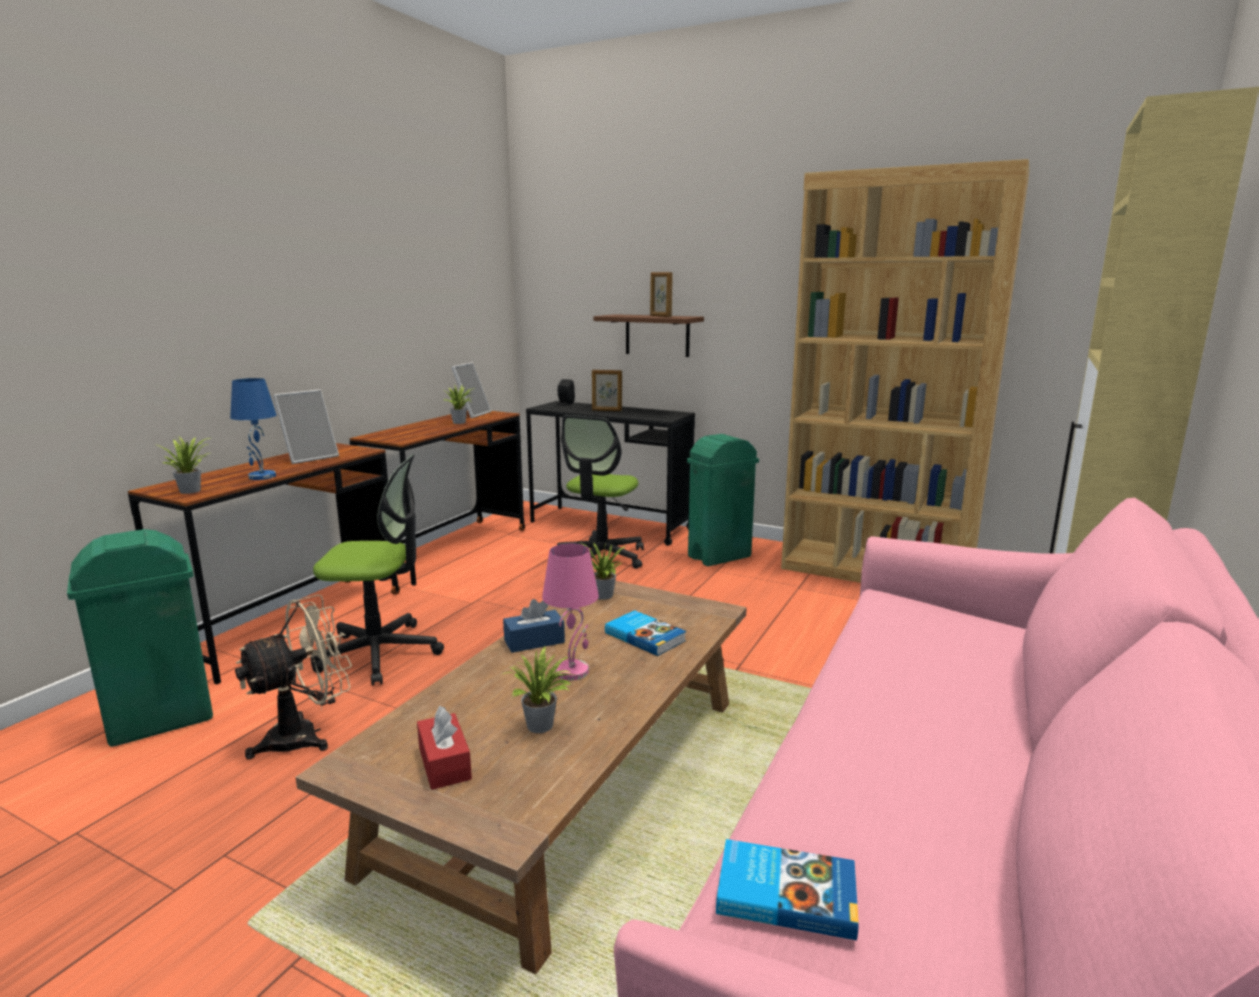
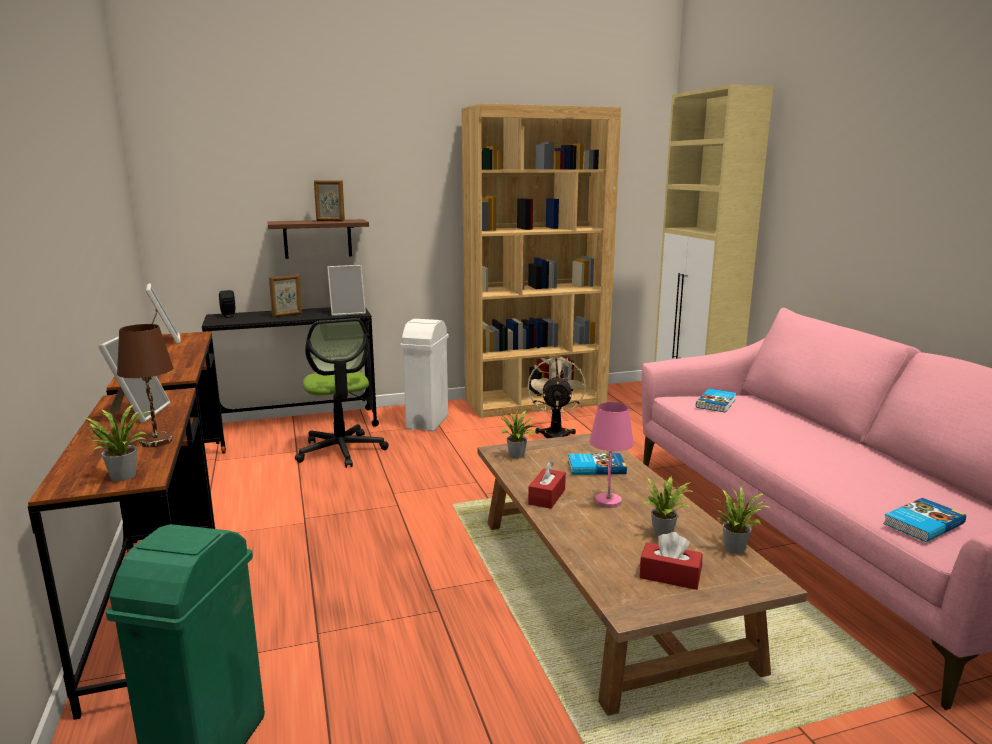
camera: 45 degrees left, 0 degrees up
blue table lamp [230,378,277,480] -> brown table lamp [117,324,173,447]
beige fan [235,594,352,759] -> beige fan moved to [528,357,586,439]
office chair [310,454,444,685] -> none
potted plant [444,384,474,424] -> potted plant moved to [714,487,772,554]
blue tissue box [503,599,565,653] -> red tissue box [528,461,566,509]
green trash can [687,434,759,566] -> white trash can [400,319,449,432]
none -> picture frame [327,265,366,316]
none -> book [696,389,736,413]

